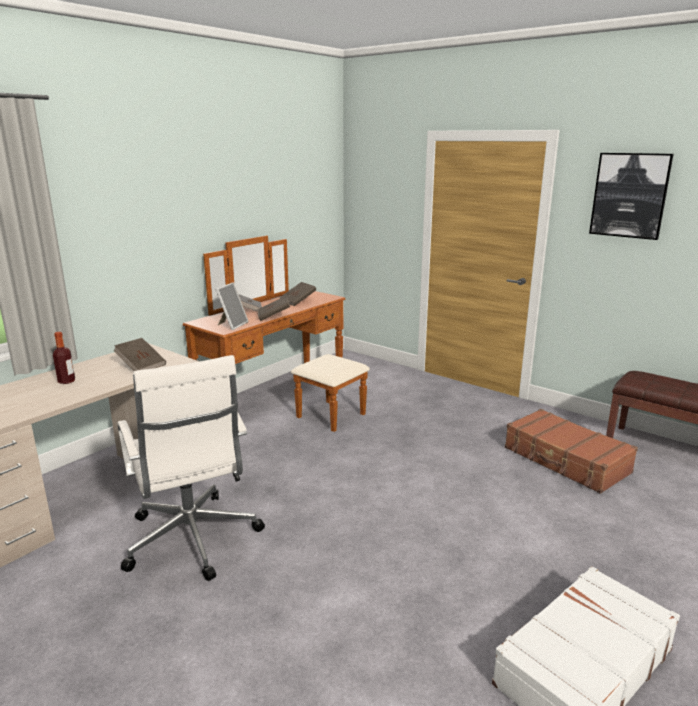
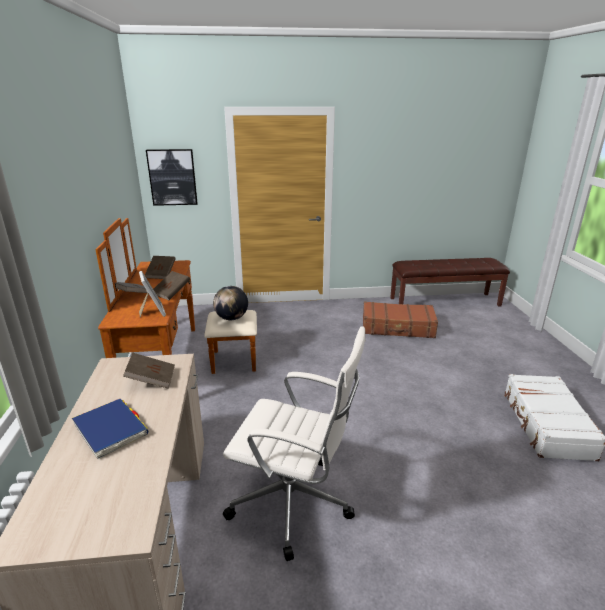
camera: 45 degrees left, 5 degrees up
bottle [53,332,75,384] -> blue book [72,399,149,460]
picture [589,153,674,240] -> picture moved to [146,149,198,206]
none -> globe [213,286,248,320]

